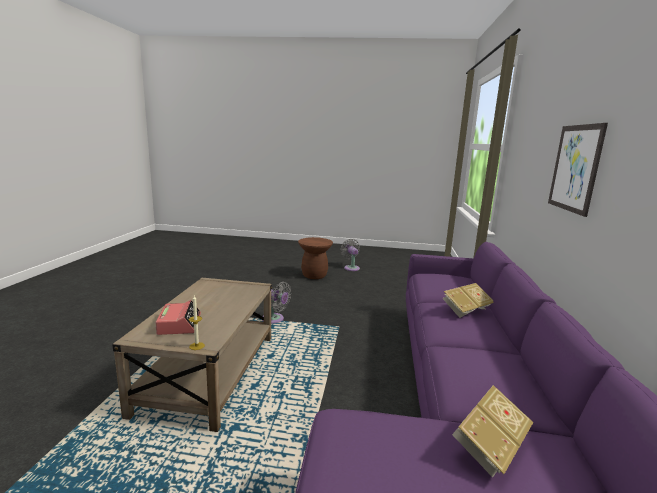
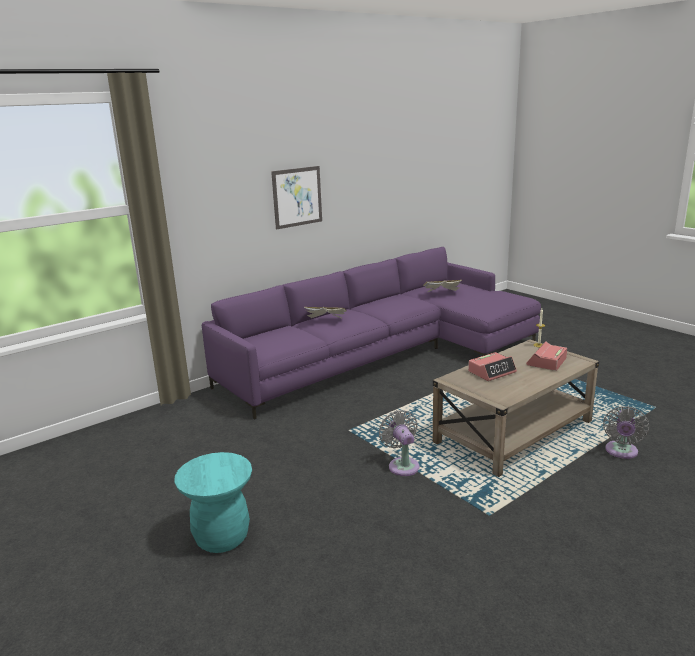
camera: 135 degrees left, 5 degrees up
brown stool [298,237,333,279] -> turquoise stool [175,452,252,553]
grey fan [340,239,360,271] -> grey fan moved to [603,406,649,459]
none -> alarm clock [468,352,517,381]

